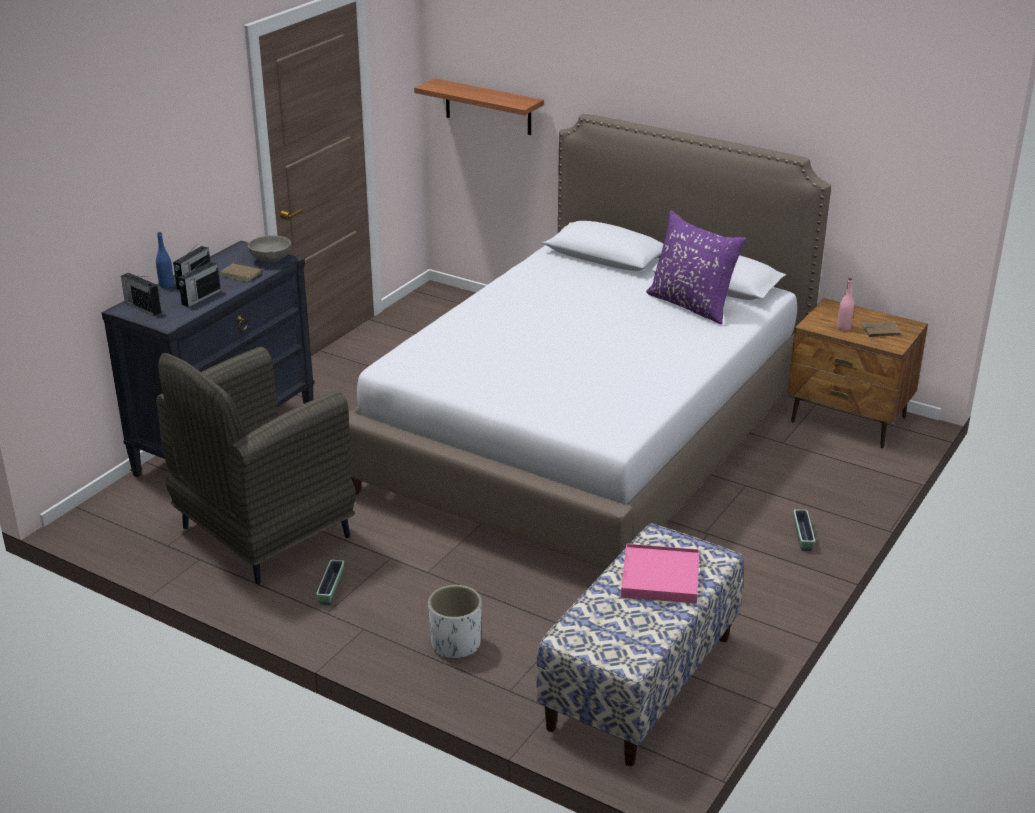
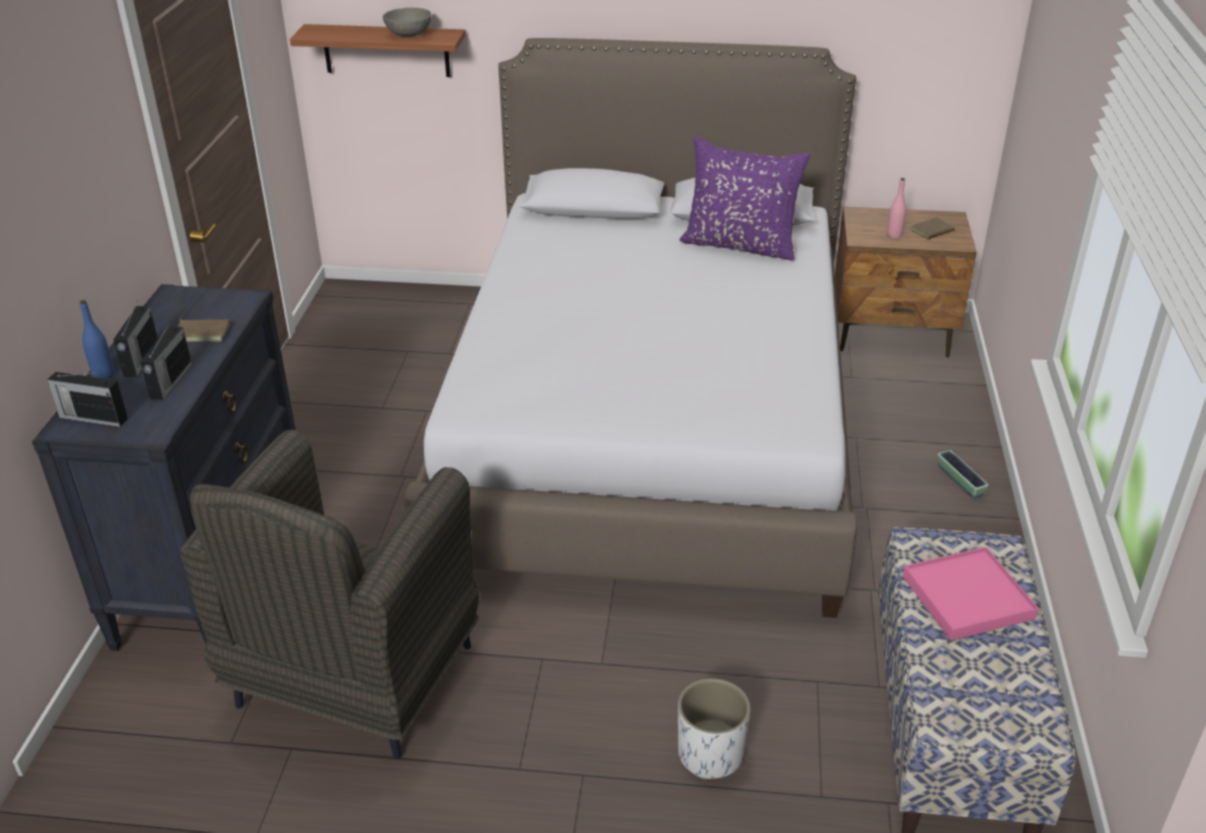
camera: 25 degrees left, 5 degrees up
grey bowl [248,236,291,262] -> grey bowl moved to [383,8,432,37]
planter [316,560,344,605] -> none

